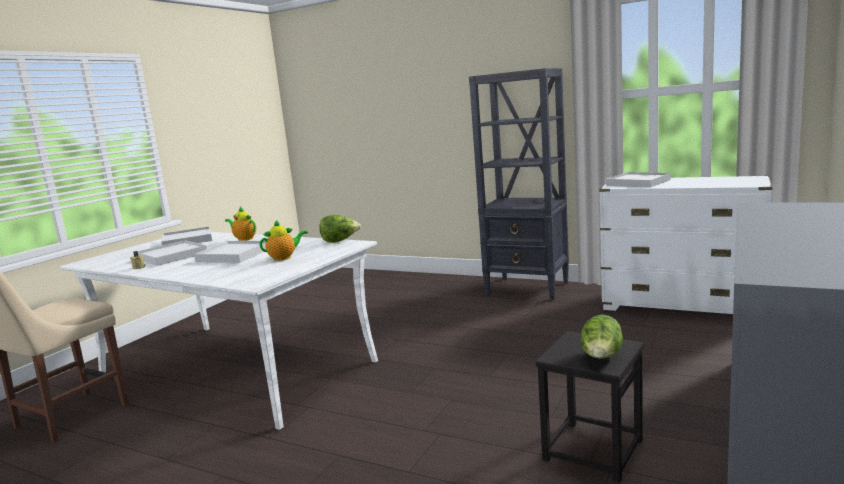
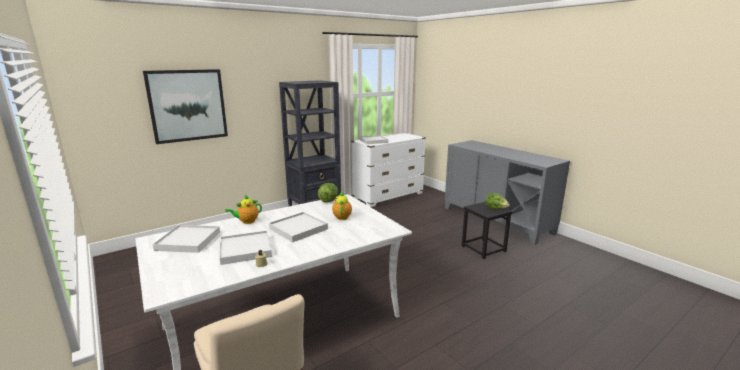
camera: 65 degrees left, 5 degrees up
none -> picture [143,69,228,144]

